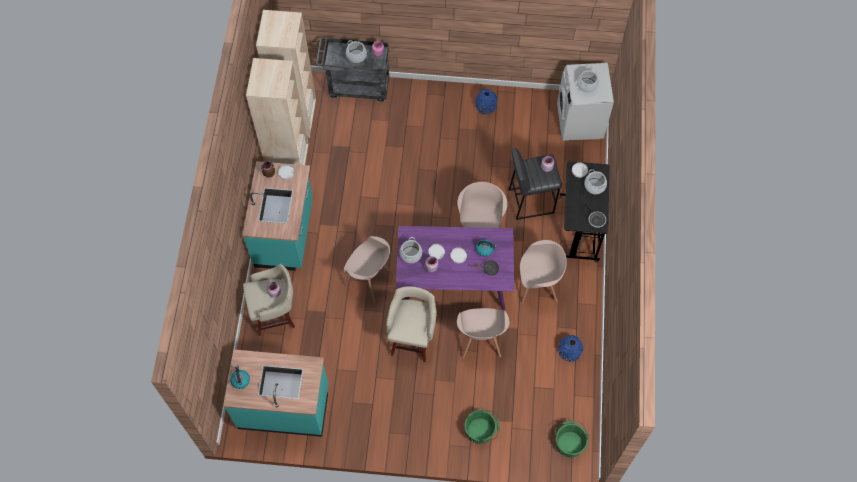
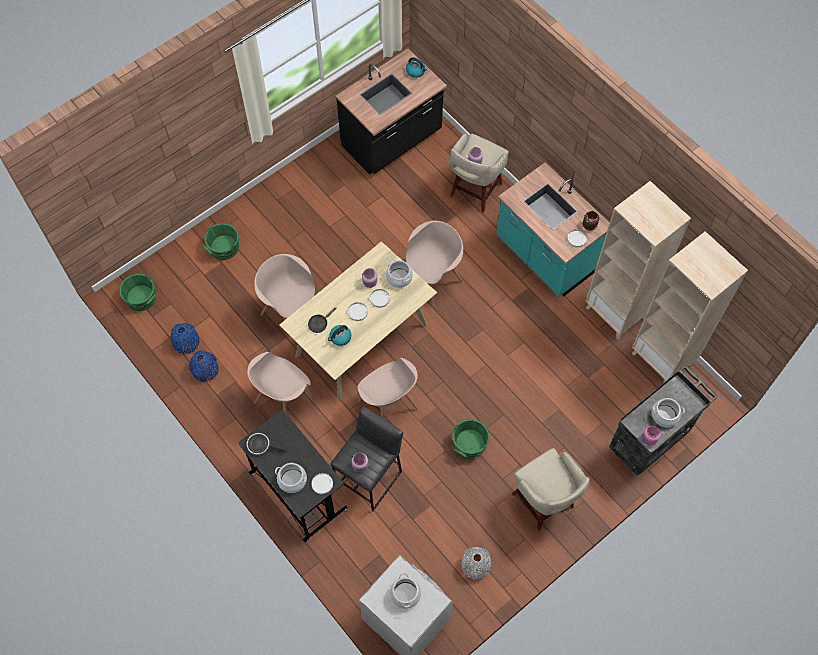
camera: 135 degrees right, 0 degrees up
turquoise counter [224,350,329,437] -> black counter [336,49,447,174]
beige chair [344,236,394,303] -> beige chair turned 150 degrees clockwise [406,221,463,306]
beige stool [386,286,437,362] -> beige stool moved to [512,448,590,531]
purple dining table [396,226,514,310] -> beige dining table [280,241,437,401]
blue vase [476,89,497,115] -> blue vase moved to [171,323,199,354]
none -> green bucket [449,419,490,458]
none -> grey vase [462,547,491,579]

